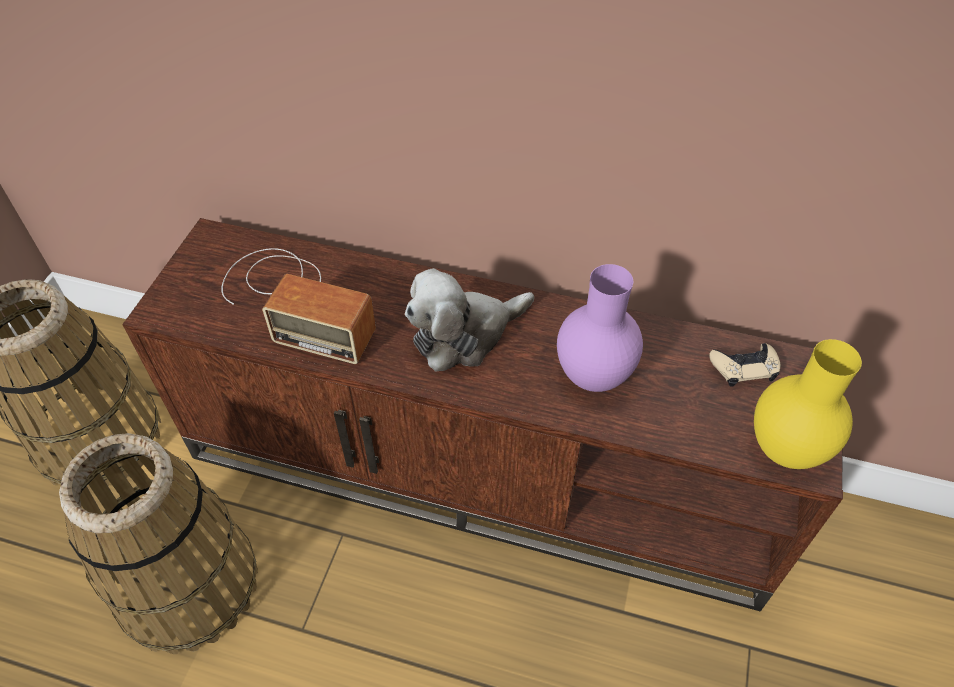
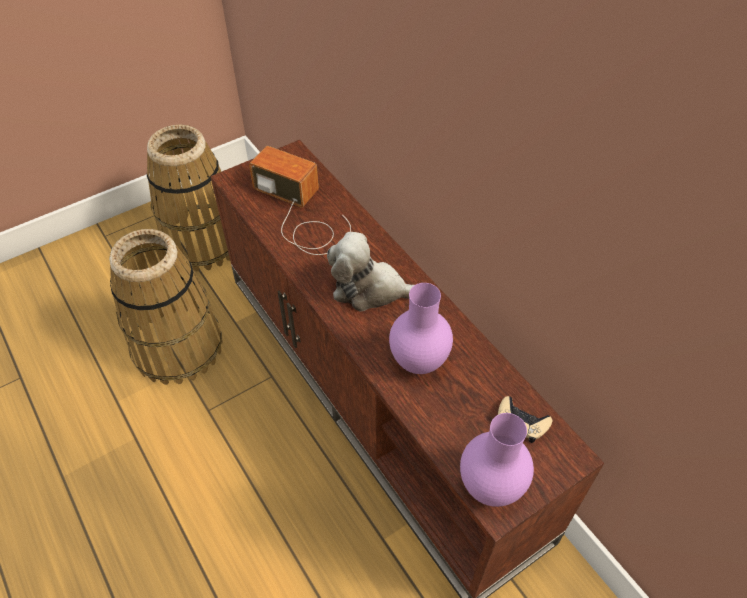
camera: 40 degrees right, 0 degrees up
radio [221,248,376,364] -> radio turned 150 degrees clockwise [249,146,351,255]
yellow vase [754,339,862,469] -> purple vase [460,413,534,507]

